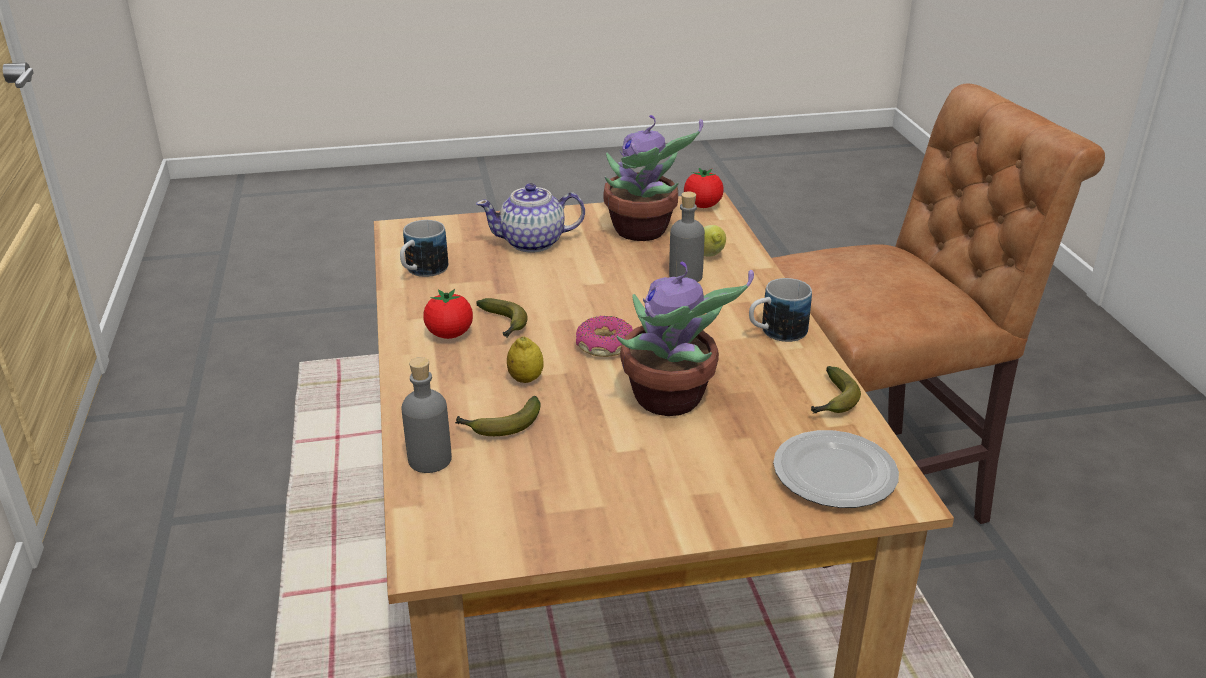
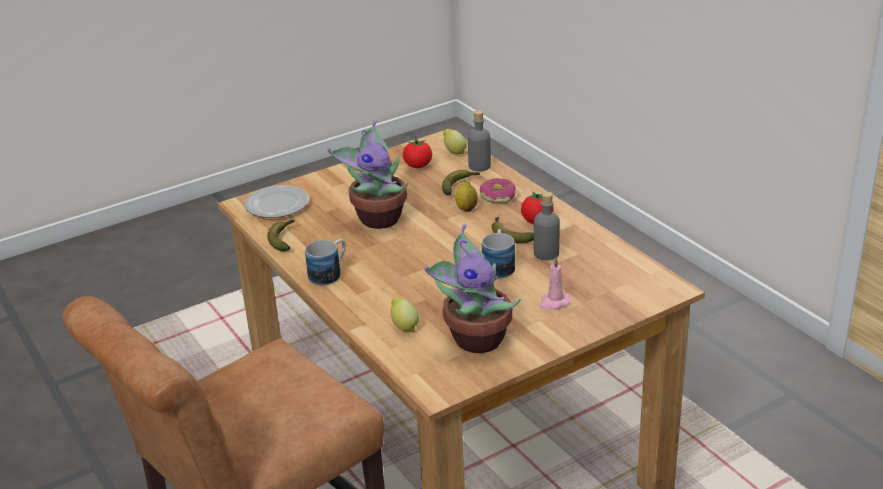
camera: 160 degrees right, 0 degrees up
mug [400,220,448,277] -> mug moved to [482,229,515,279]
teapot [476,183,585,252] -> pink candle [539,257,571,310]
donut [576,316,633,357] -> donut moved to [480,178,516,203]
grey bottle [669,192,705,282] -> grey bottle moved to [534,192,560,260]
tomato [684,168,724,208] -> tomato moved to [403,138,432,168]
none -> lemon [443,129,467,155]

